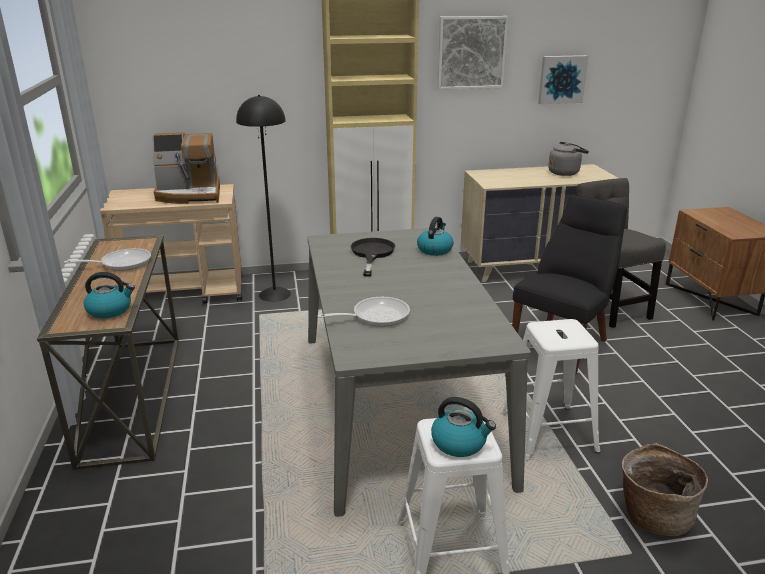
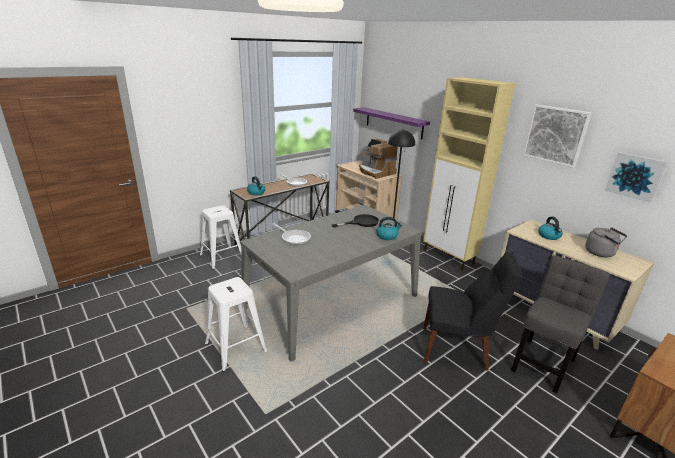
camera: 60 degrees right, 0 degrees up
kettle [431,397,496,457] -> kettle moved to [538,217,563,240]
white stool [501,319,600,460] -> white stool moved to [200,205,242,269]
basket [622,443,708,536] -> none
none -> purple shelf [353,107,430,139]

